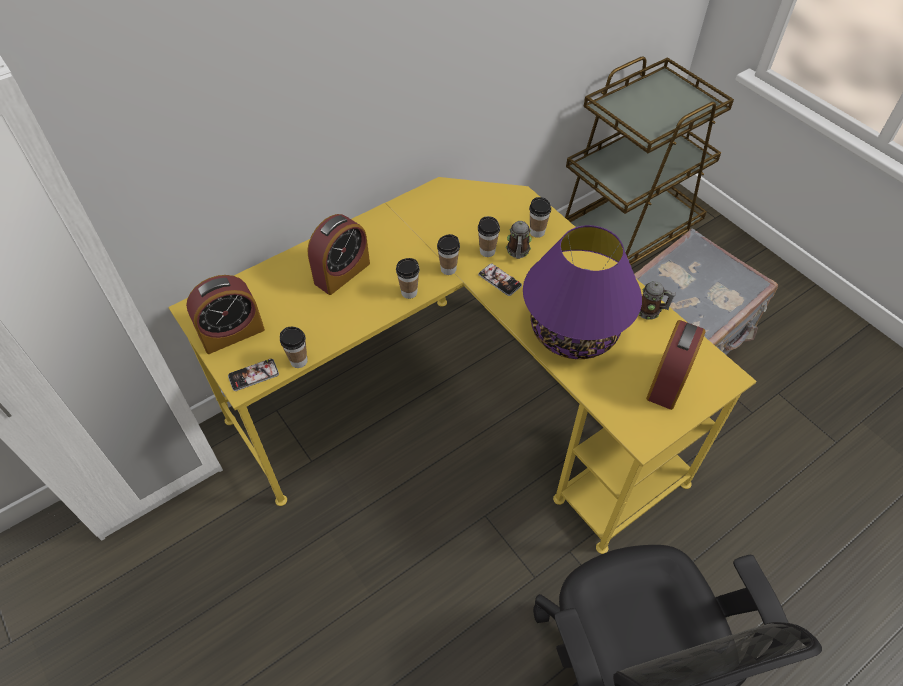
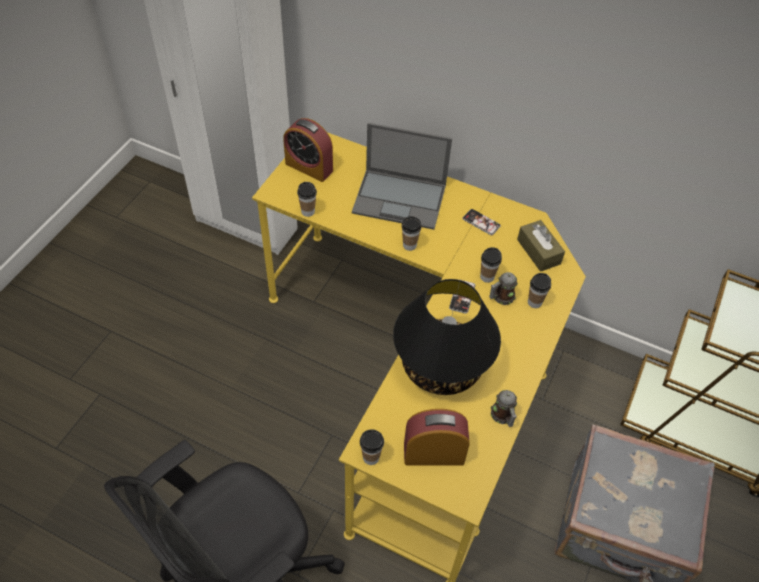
camera: 60 degrees right, 0 degrees up
phone [228,359,279,391] -> phone moved to [462,209,501,235]
alarm clock [307,214,370,295] -> laptop [352,123,452,230]
cup [437,234,460,275] -> cup moved to [360,429,384,465]
purple table lamp [523,225,642,359] -> black table lamp [393,279,501,395]
none -> brown tissue box [517,220,565,272]

